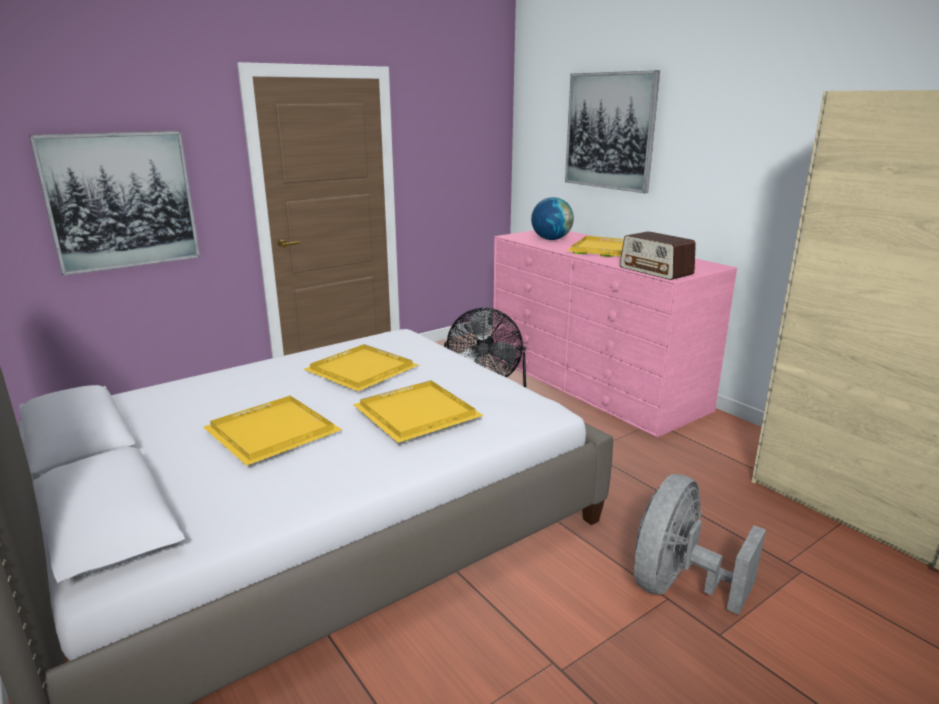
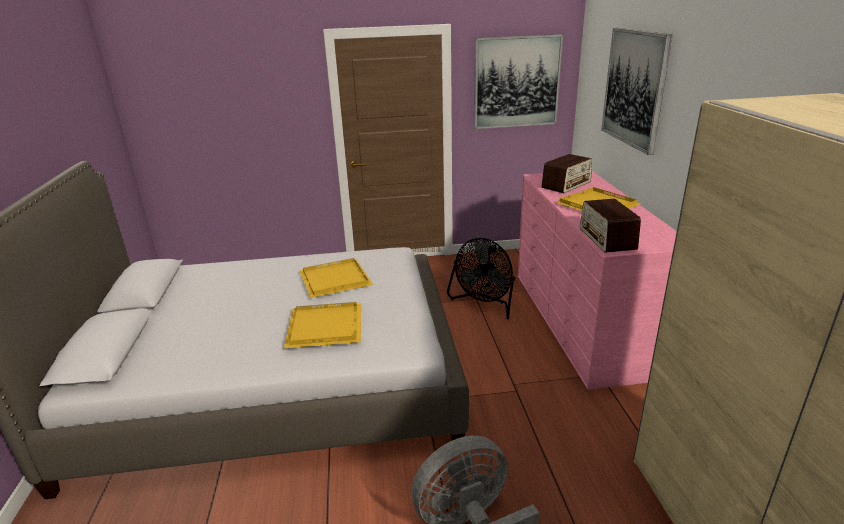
camera: 30 degrees right, 5 degrees up
picture [29,131,200,276] -> picture moved to [474,34,563,129]
yellow tray [203,396,342,466] -> none
globe [531,197,574,240] -> radio [541,154,592,193]

